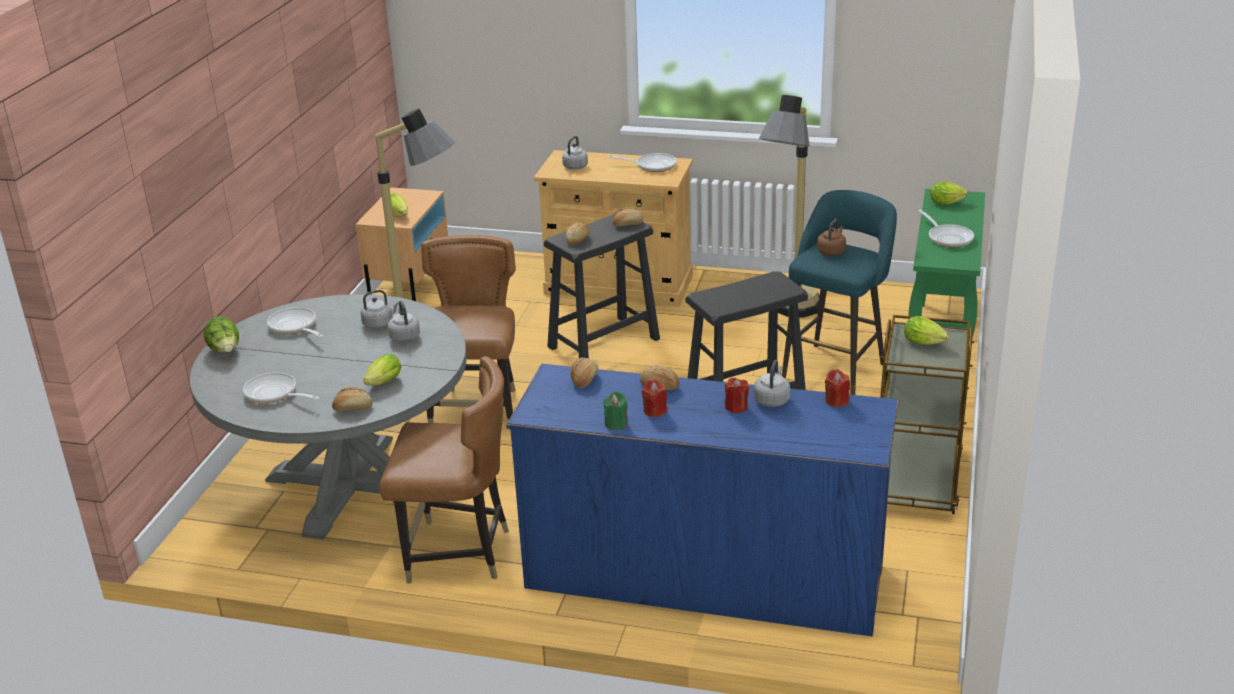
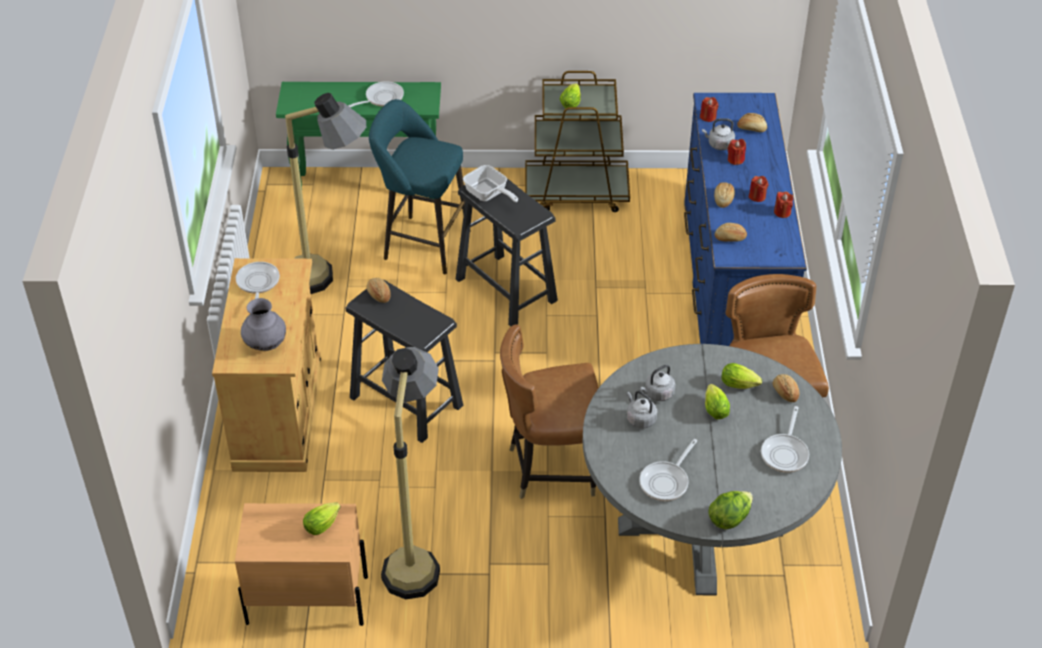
camera: 105 degrees left, 15 degrees up
grey kettle [562,136,588,170] -> grey vase [241,298,286,351]
bread [566,223,589,245] -> bread moved to [737,113,767,132]
green candle [603,392,628,430] -> red candle [774,191,793,218]
brown kettle [817,219,846,256] -> none
lettuce [930,182,968,205] -> lettuce moved to [705,384,730,419]
none -> frying pan [463,165,518,202]

